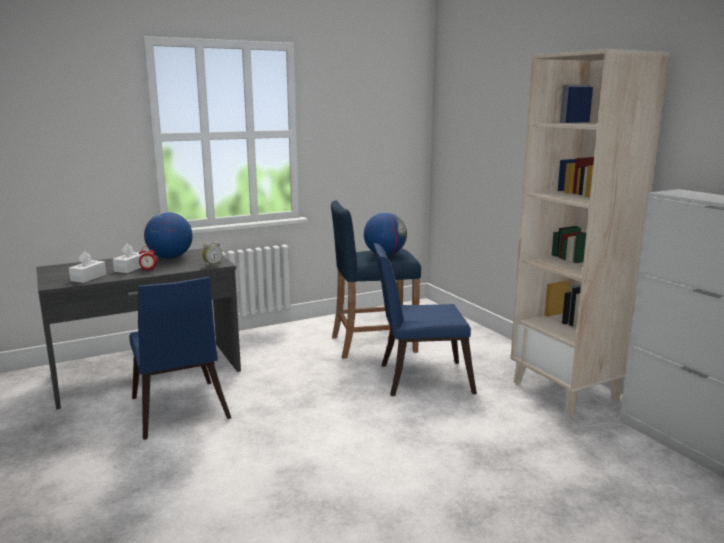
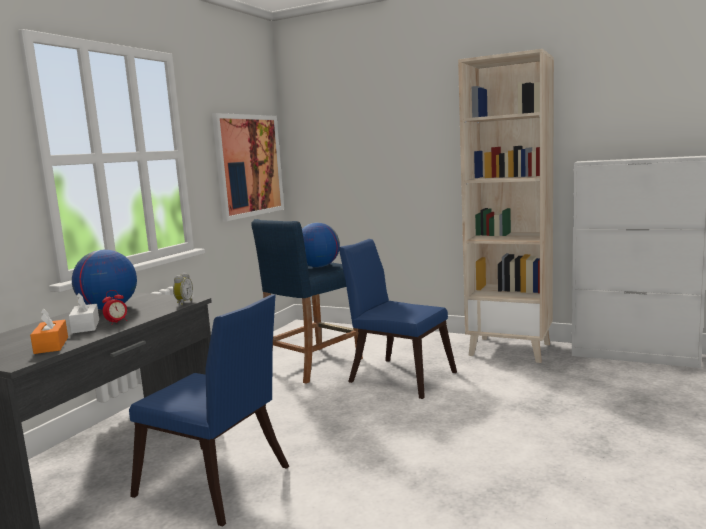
camera: 35 degrees left, 5 degrees down
white tissue box [69,251,106,283] -> orange tissue box [30,308,68,354]
blue chair [374,243,477,396] -> blue chair turned 75 degrees clockwise [339,239,457,399]
none -> picture [212,113,284,221]

